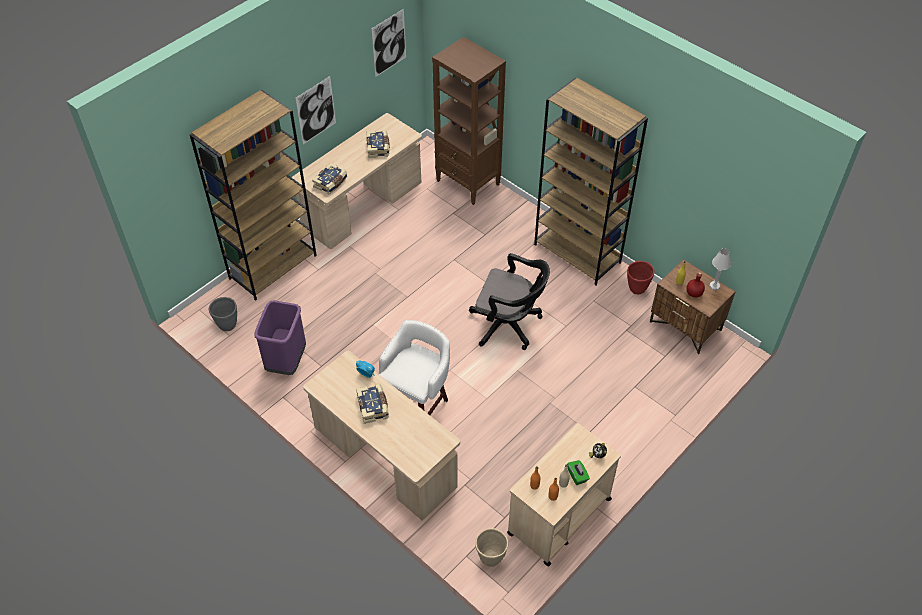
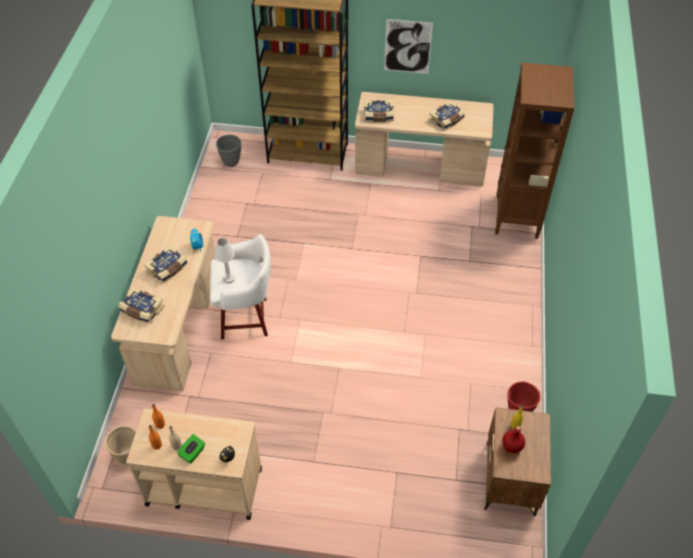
camera: 55 degrees right, 0 degrees up
purple trash can [254,300,306,375] -> none
picture [372,9,406,77] -> none
black office chair [469,253,550,350] -> none
brown bookcase [534,78,648,285] -> none
white table lamp [709,248,731,290] -> white table lamp moved to [214,238,235,283]
none -> book [119,287,165,324]

